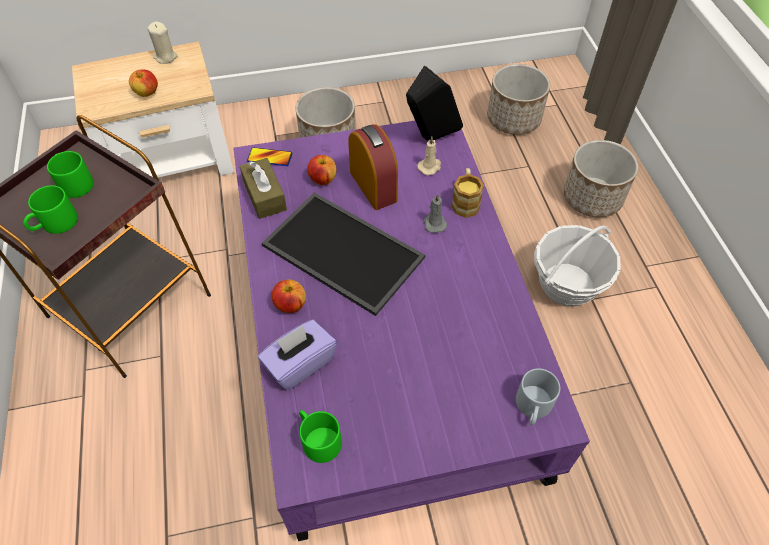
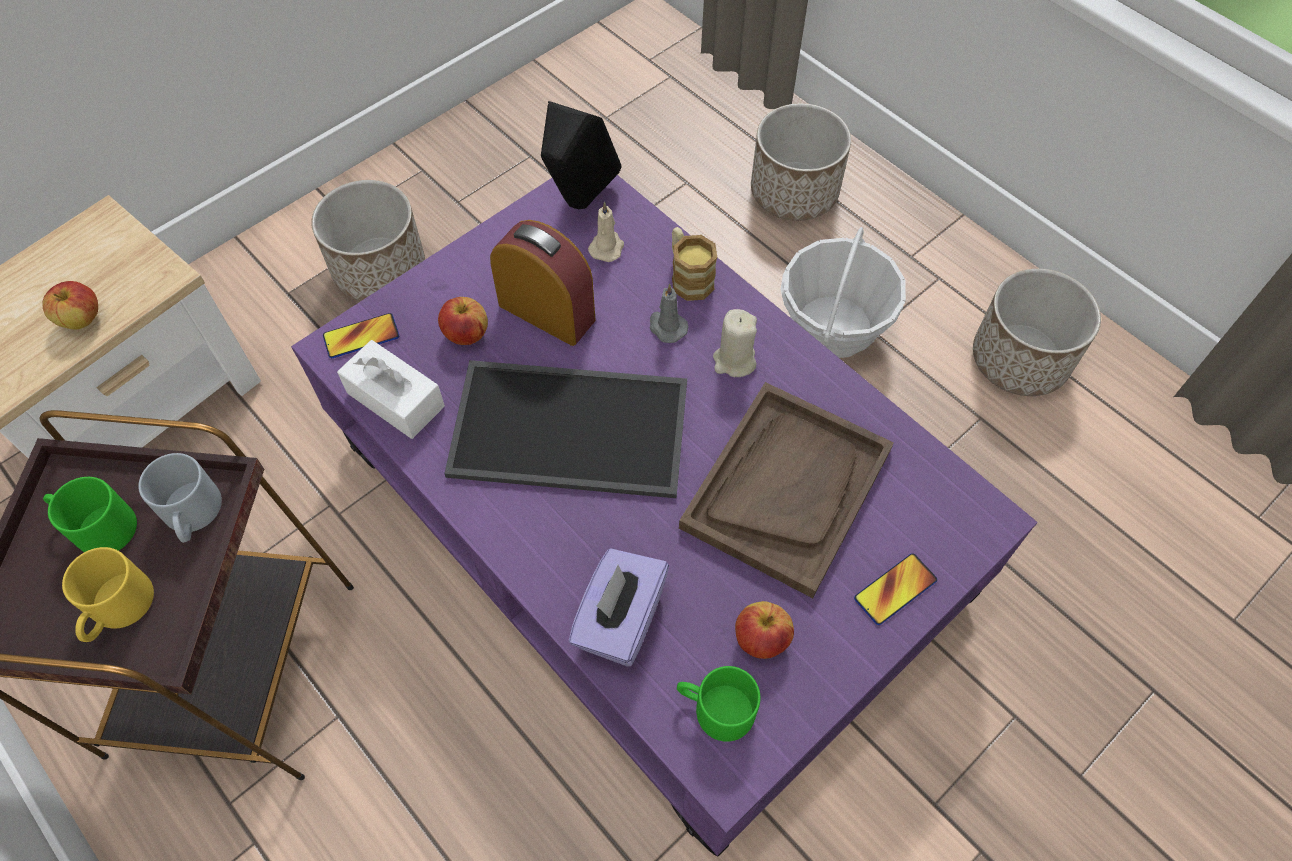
camera: 30 degrees left, 5 degrees up
green mug [23,185,78,234] -> yellow mug [62,547,154,642]
beige candle [147,22,177,64] -> beige candle moved to [713,309,757,377]
brown tissue box [240,158,287,219] -> white tissue box [337,340,445,439]
apple [271,279,306,313] -> apple moved to [735,601,794,659]
planter [487,64,550,135] -> planter moved to [973,269,1101,396]
grey mug [516,368,560,425] -> grey mug moved to [138,453,222,543]
none -> brown tray [679,382,894,598]
none -> phone [854,553,937,625]

